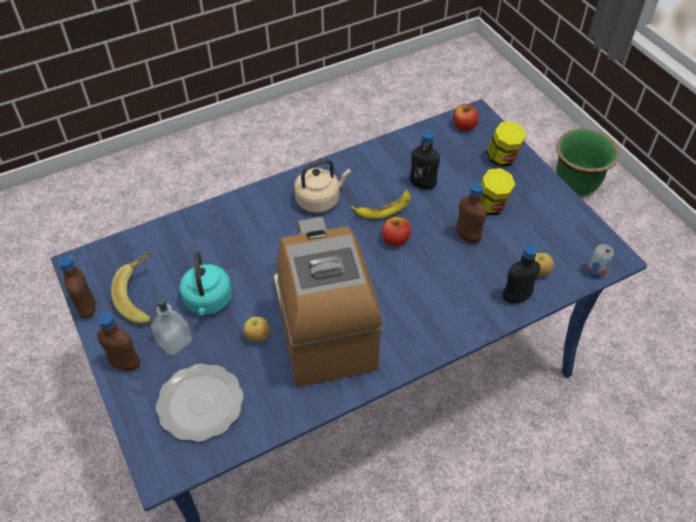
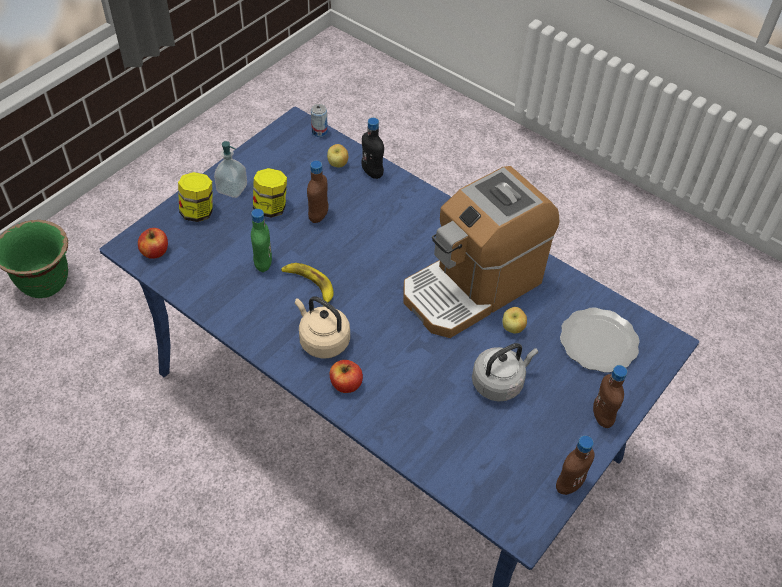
camera: 115 degrees left, 0 degrees up
banana [111,252,152,324] -> none
soap dispenser [151,297,192,355] -> soap dispenser moved to [214,141,247,198]
turquoise kettle [179,252,232,316] -> grey kettle [472,343,538,401]
apple [382,217,411,247] -> apple moved to [329,360,363,393]
black bottle [409,131,440,190] -> green bottle [251,209,272,272]

